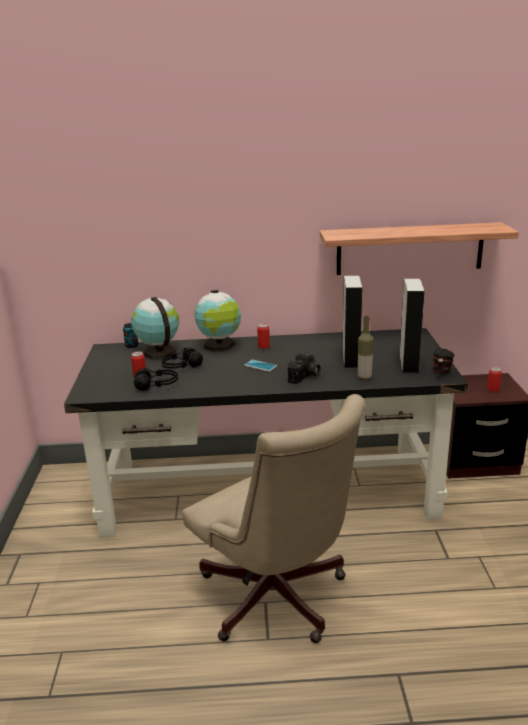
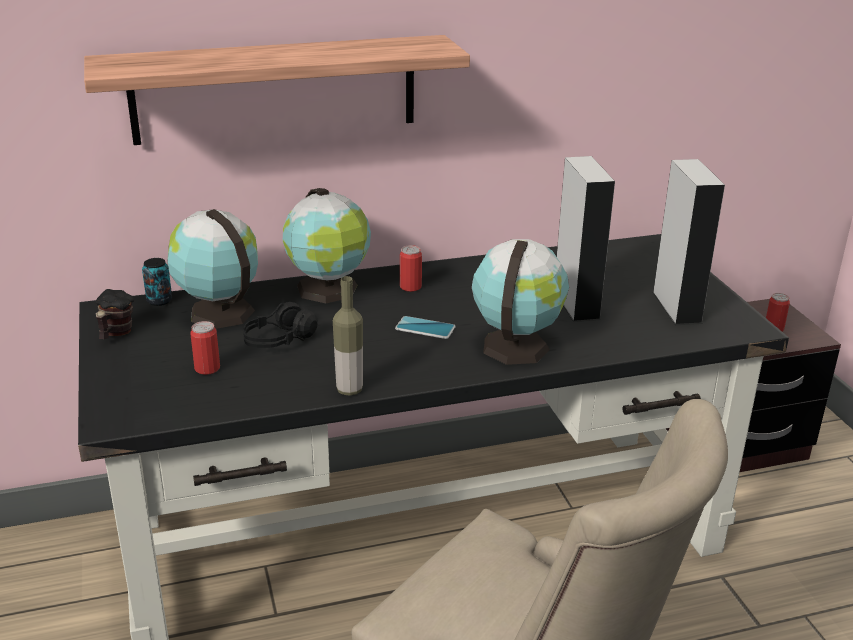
camera: 15 degrees left, 5 degrees up
black headphones [134,368,178,391] -> none
camera [288,353,321,384] -> globe [472,239,569,365]
shelf [320,222,519,275] -> shelf moved to [84,35,470,145]
bottle [358,316,374,380] -> bottle moved to [333,276,363,395]
mug [433,348,454,375] -> mug moved to [95,289,134,339]

